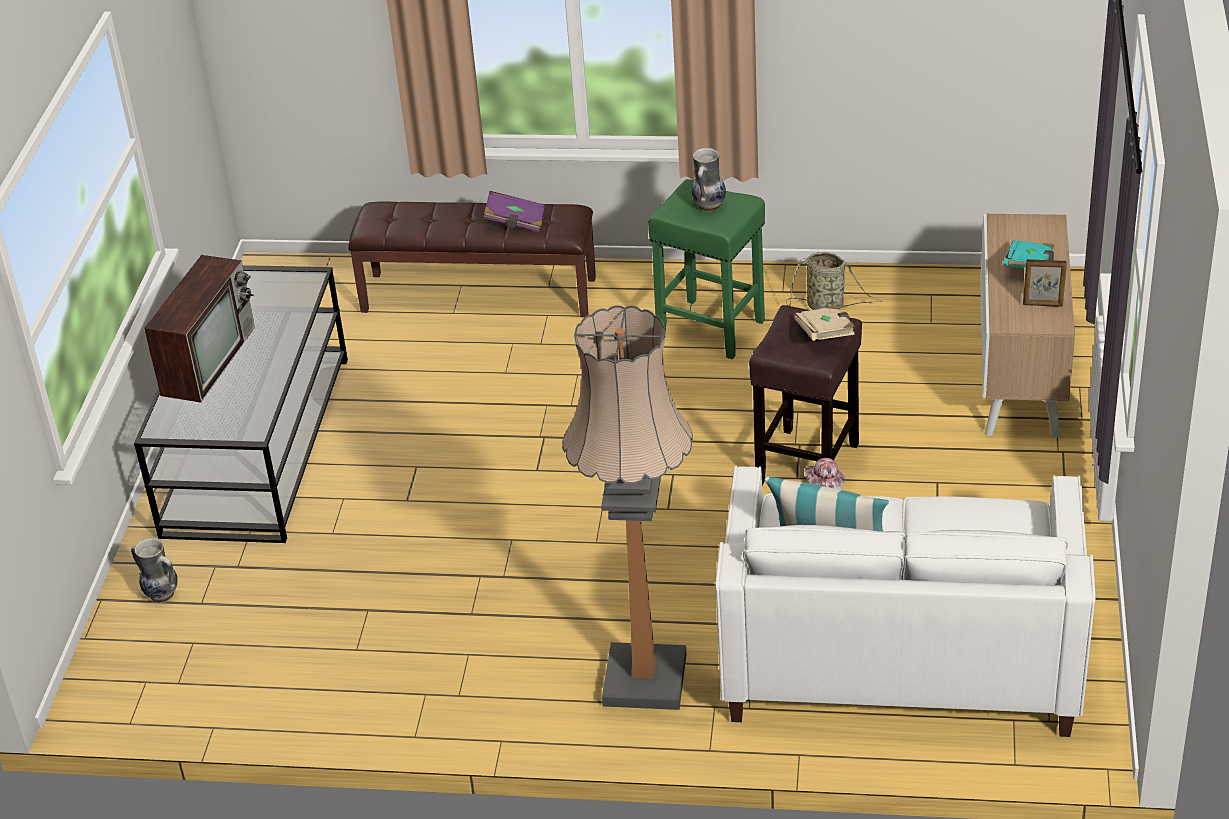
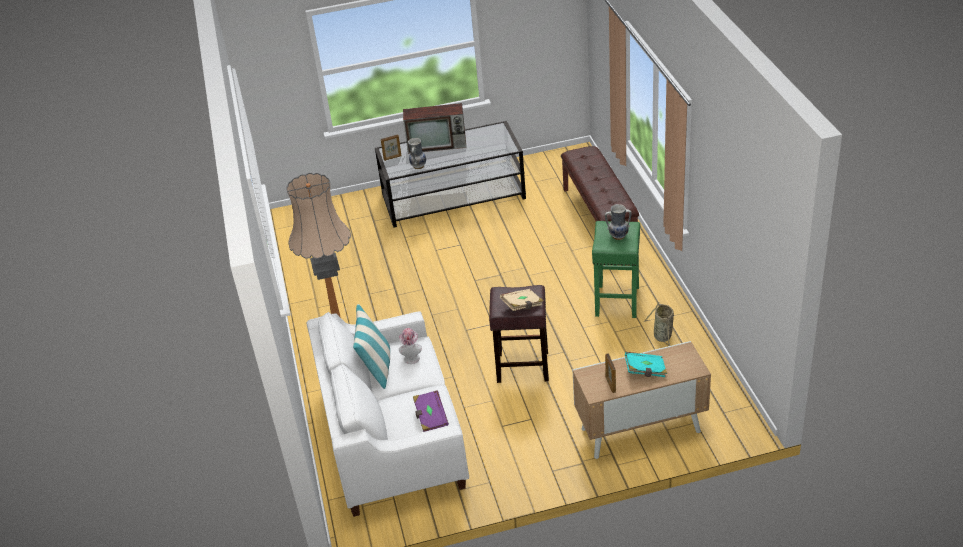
camera: 70 degrees right, 0 degrees up
vase [131,538,178,602] -> vase moved to [408,138,426,169]
purple book [483,191,545,232] -> purple book moved to [413,390,449,432]
none -> picture frame [381,134,401,161]

